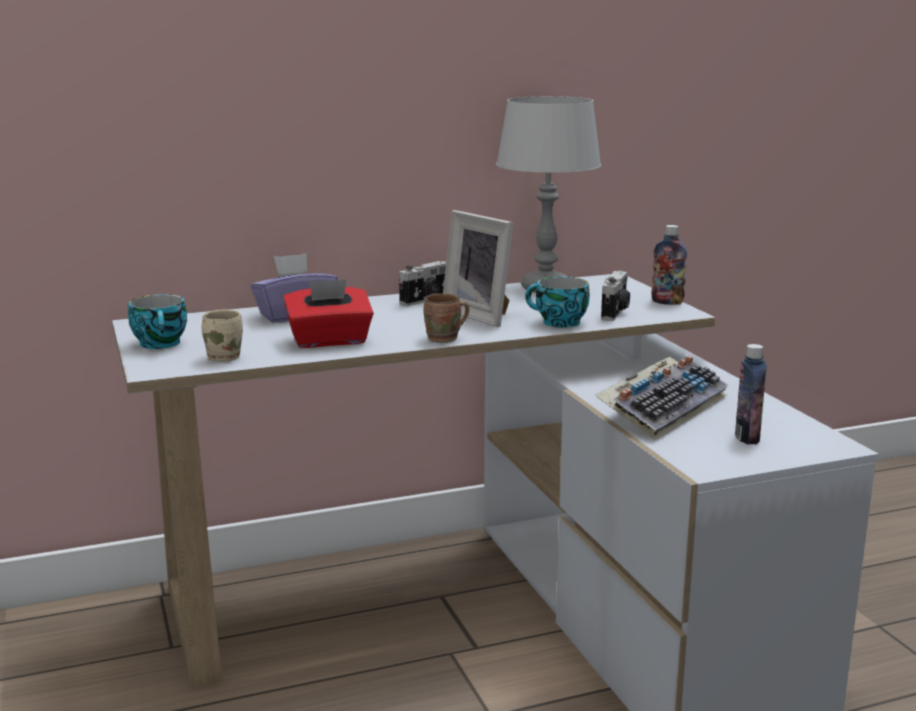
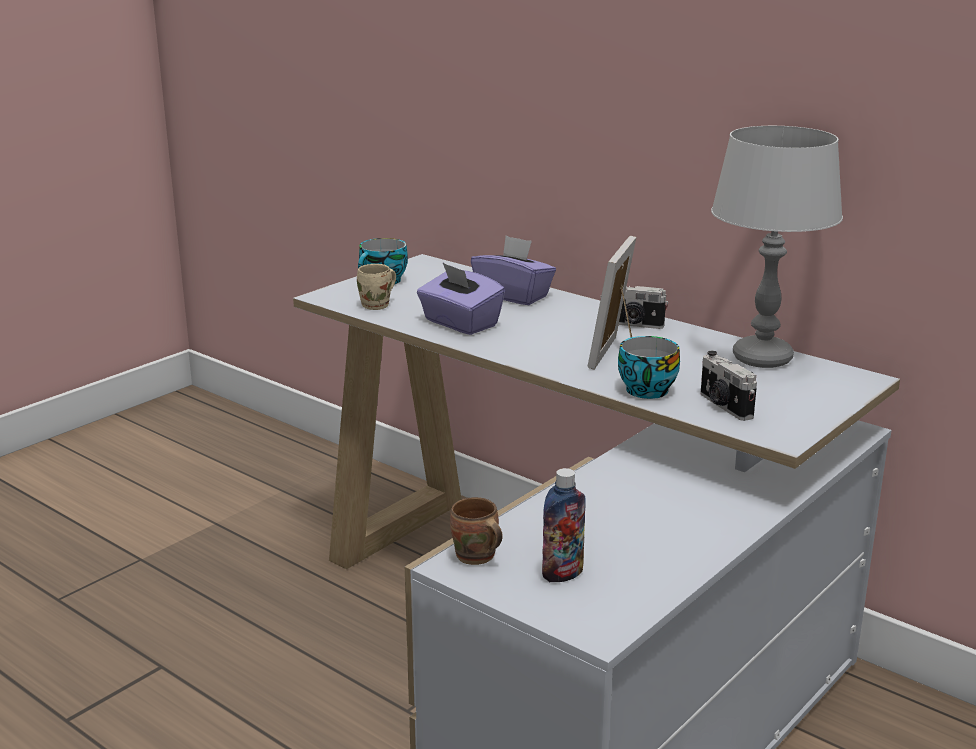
camera: 60 degrees right, 5 degrees up
red tissue box [283,279,374,348] -> purple tissue box [417,263,505,335]
brown mug [424,293,469,343] -> brown mug moved to [450,497,503,565]
keyboard [595,356,728,440] -> none
camera [601,271,630,321] -> camera turned 75 degrees clockwise [700,351,757,421]
bottle [651,225,687,305] -> none

